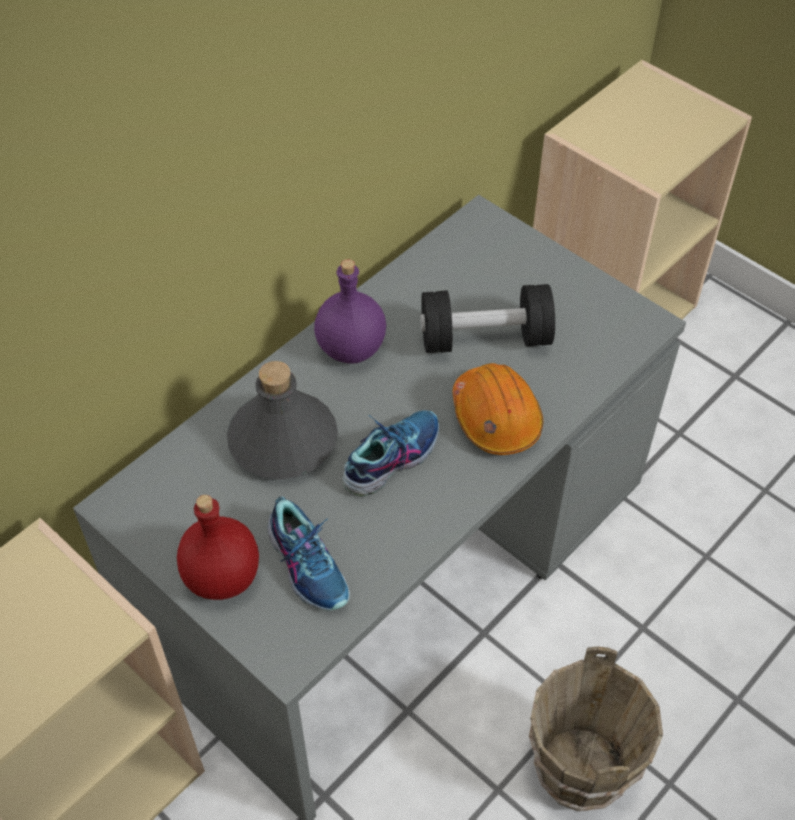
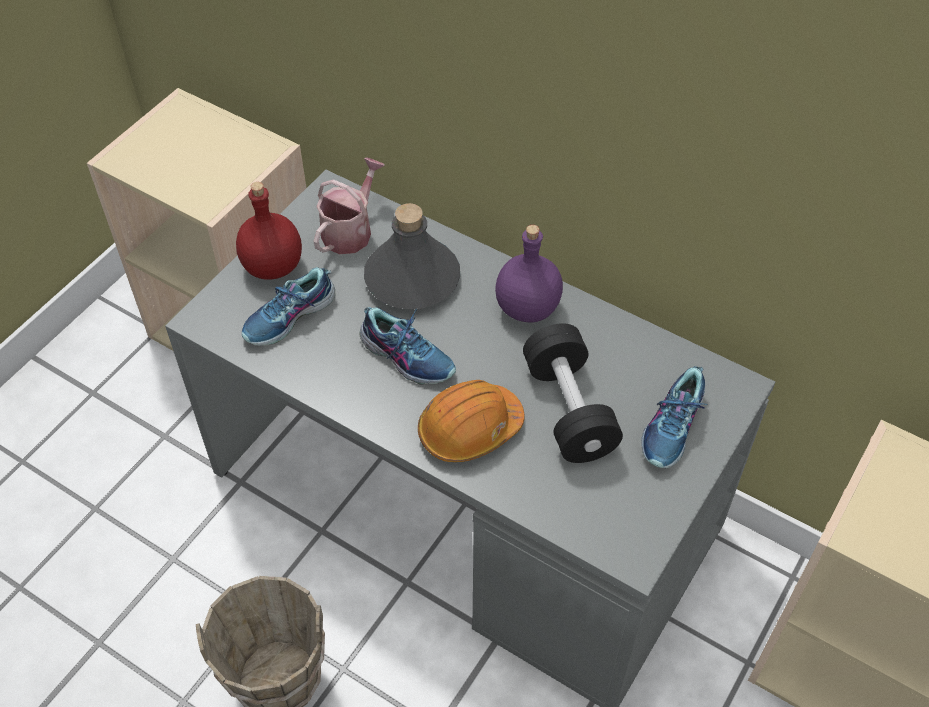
camera: 80 degrees right, 0 degrees up
none -> watering can [313,157,385,254]
none -> shoe [641,366,708,468]

